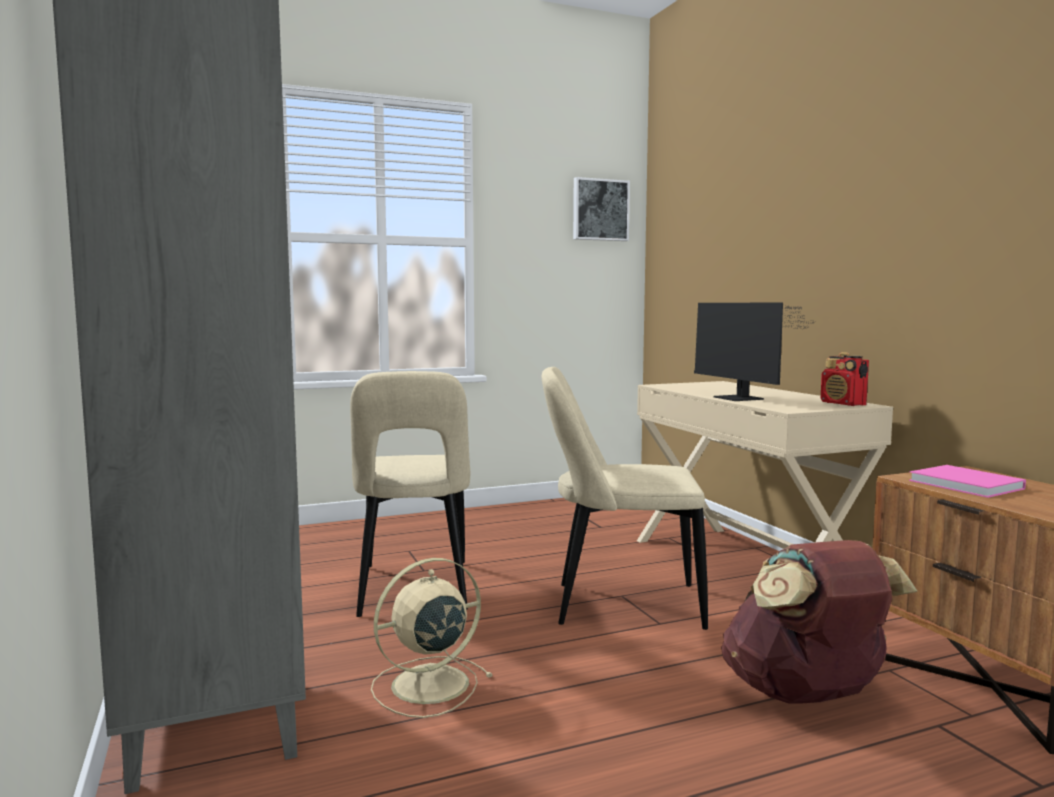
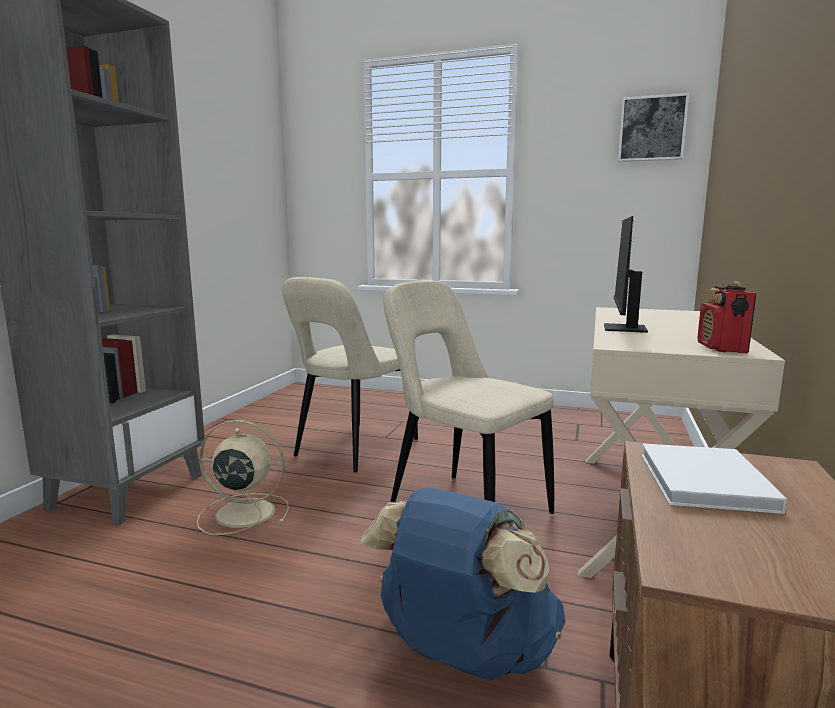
camera: 40 degrees right, 5 degrees up
brown backpack [721,540,917,704] -> blue backpack [360,487,566,680]
pink book [909,465,1026,498] -> white book [641,443,787,514]

